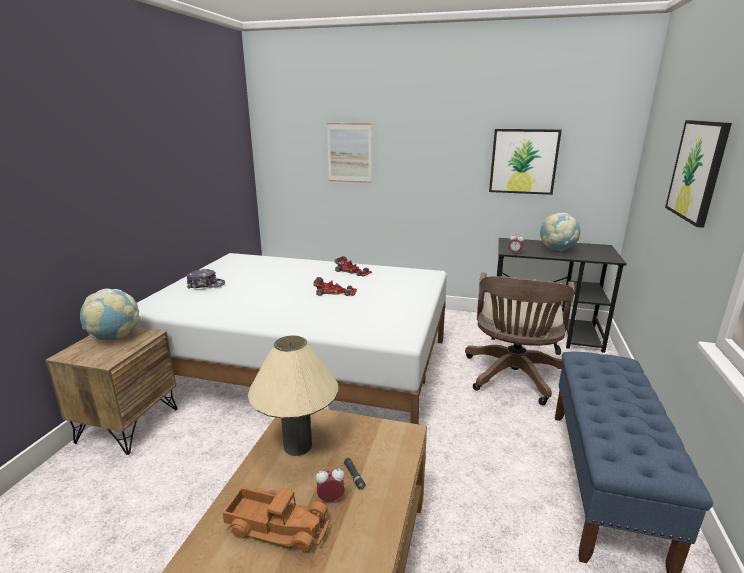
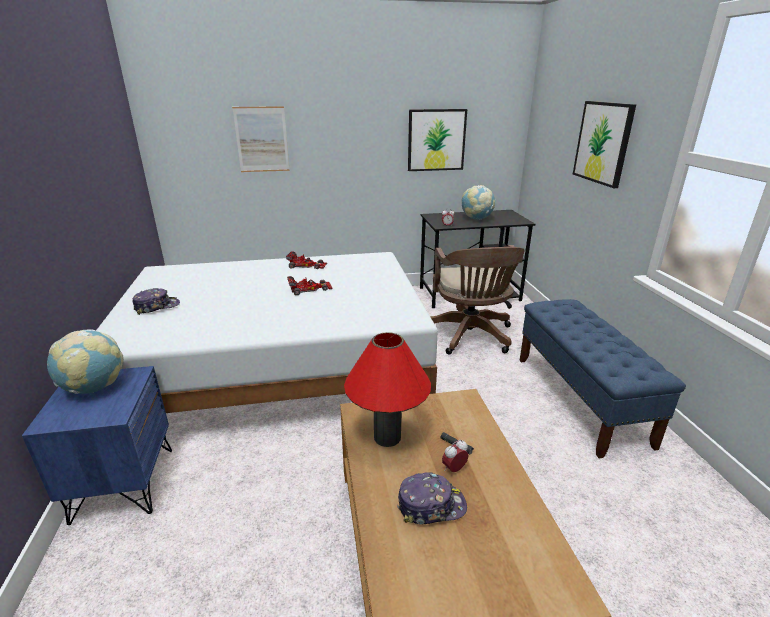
camera: 25 degrees left, 5 degrees up
brown nightstand [45,327,178,455] -> blue nightstand [22,366,172,525]
toy truck [222,487,329,552] -> cap [397,473,467,525]
beige table lamp [248,335,338,456] -> red table lamp [344,332,431,447]

